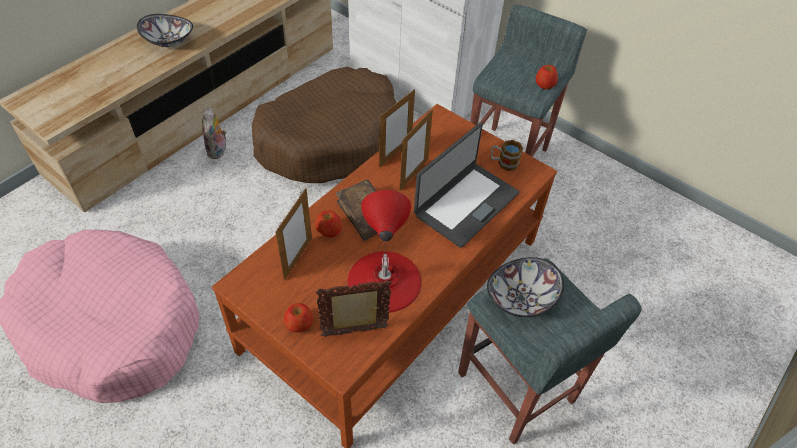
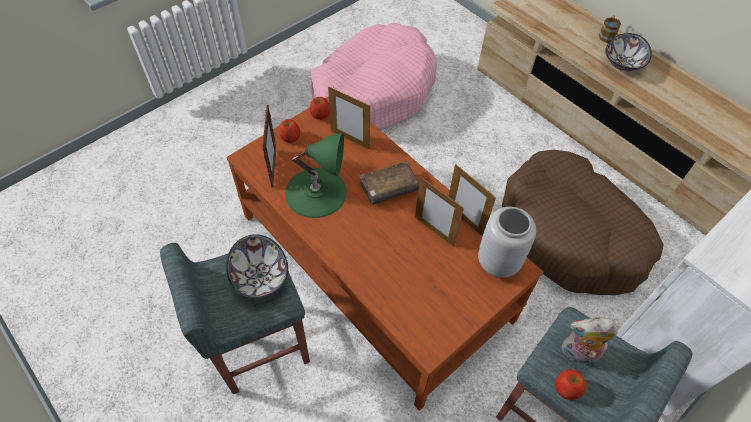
camera: 100 degrees right, 5 degrees up
plush toy [202,108,226,159] -> plush toy moved to [562,317,618,364]
apple [315,210,342,238] -> apple moved to [310,97,330,120]
red table lamp [348,190,422,313] -> green table lamp [285,133,347,218]
laptop [414,123,519,248] -> none
mug [491,140,523,171] -> mug moved to [598,15,621,43]
none -> grey vase [478,207,536,278]

